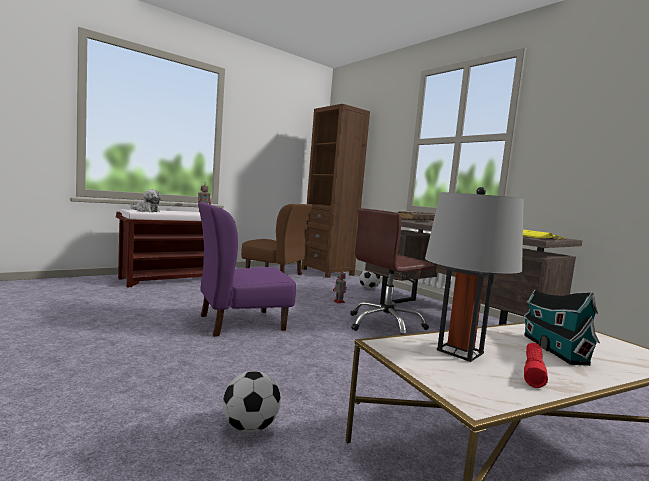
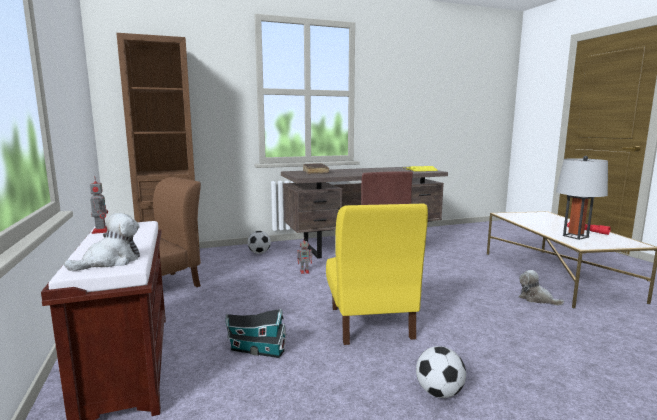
camera: 70 degrees left, 5 degrees up
purple chair [198,202,296,337] -> yellow chair [326,204,428,345]
football [223,371,281,433] -> football moved to [416,346,466,398]
toy house [522,289,600,366] -> toy house moved to [226,308,287,358]
none -> plush toy [519,270,564,305]

